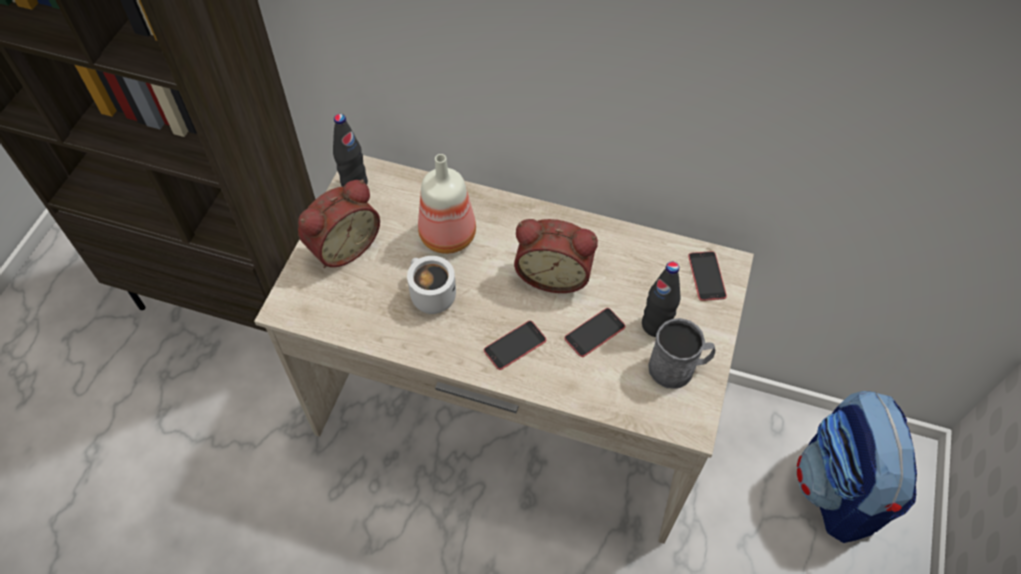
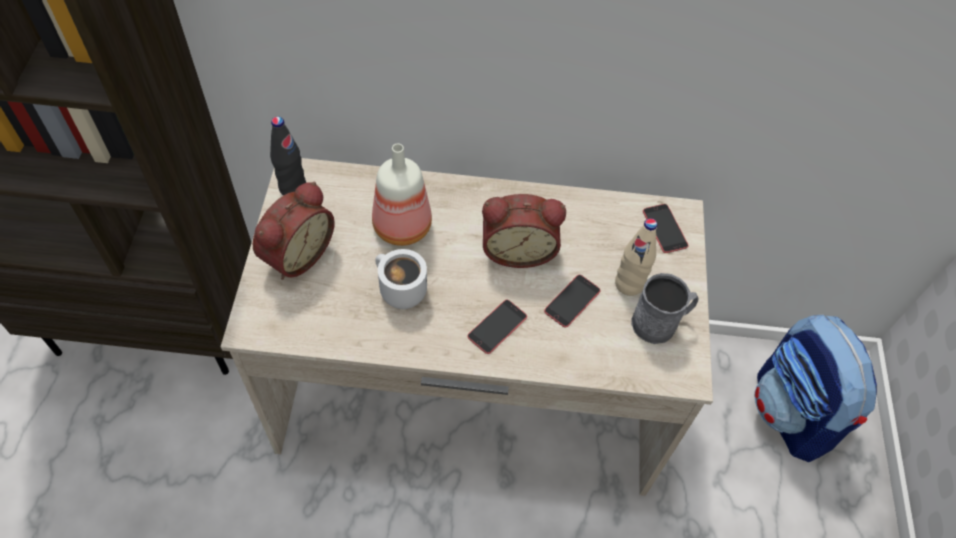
camera: 15 degrees left, 0 degrees up
black bottle [642,262,681,337] -> beige bottle [615,218,657,296]

